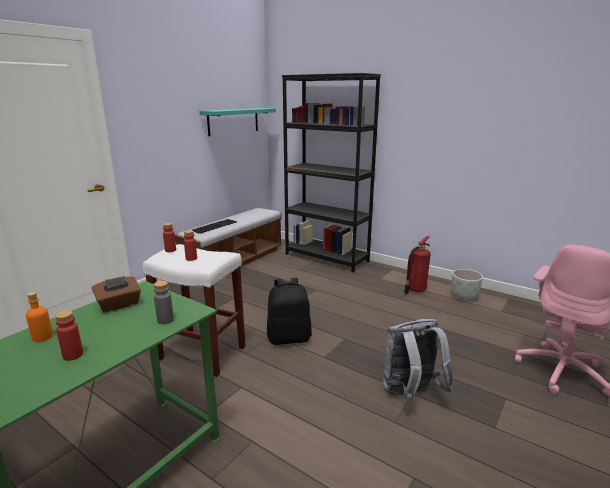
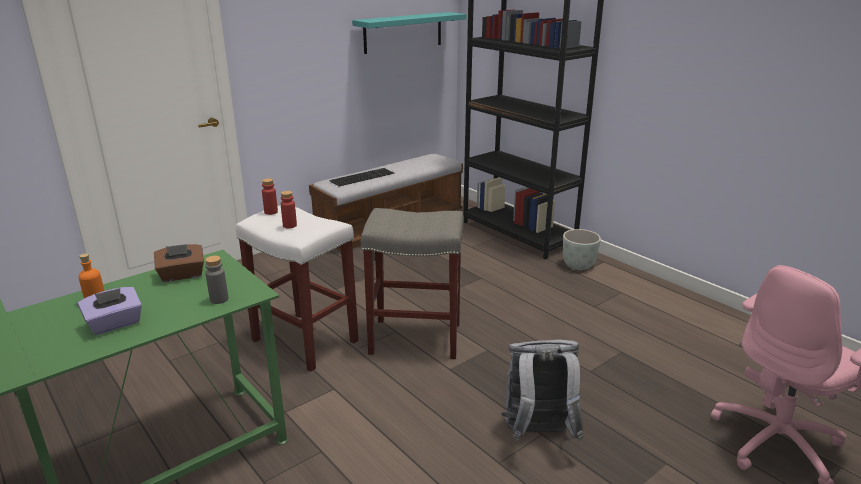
camera: 15 degrees right, 5 degrees up
red bottle [55,310,83,361] -> purple tissue box [78,287,142,335]
black backpack [267,278,312,345] -> grey stool [361,208,464,359]
fire extinguisher [404,236,431,294] -> none
grey planter [452,269,483,301] -> grey planter moved to [563,229,601,270]

